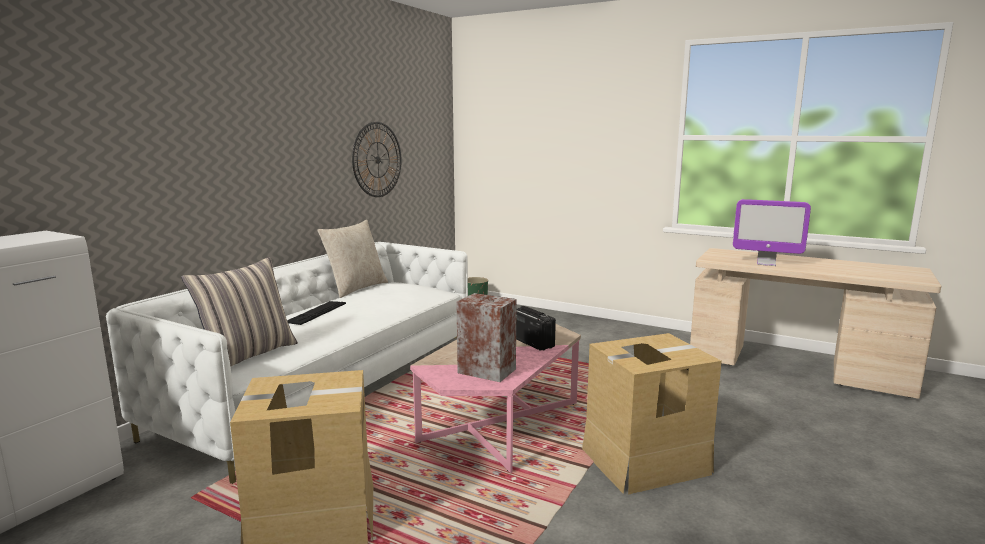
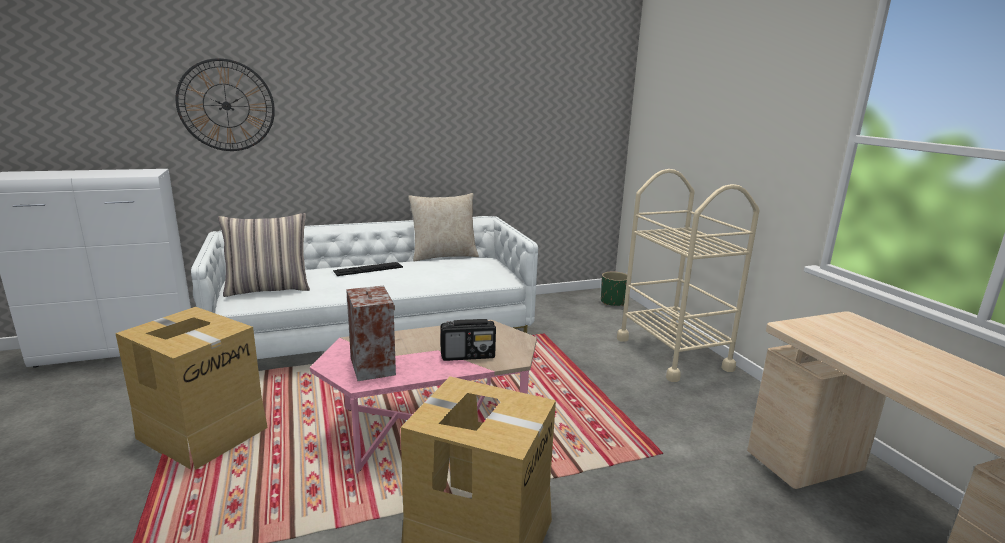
camera: 40 degrees right, 5 degrees up
wall clock [352,122,402,197] -> wall clock moved to [176,58,275,151]
radio [516,306,556,351] -> radio turned 75 degrees clockwise [441,319,496,361]
monitor [733,199,811,266] -> none
none -> beige cart [617,169,760,382]

